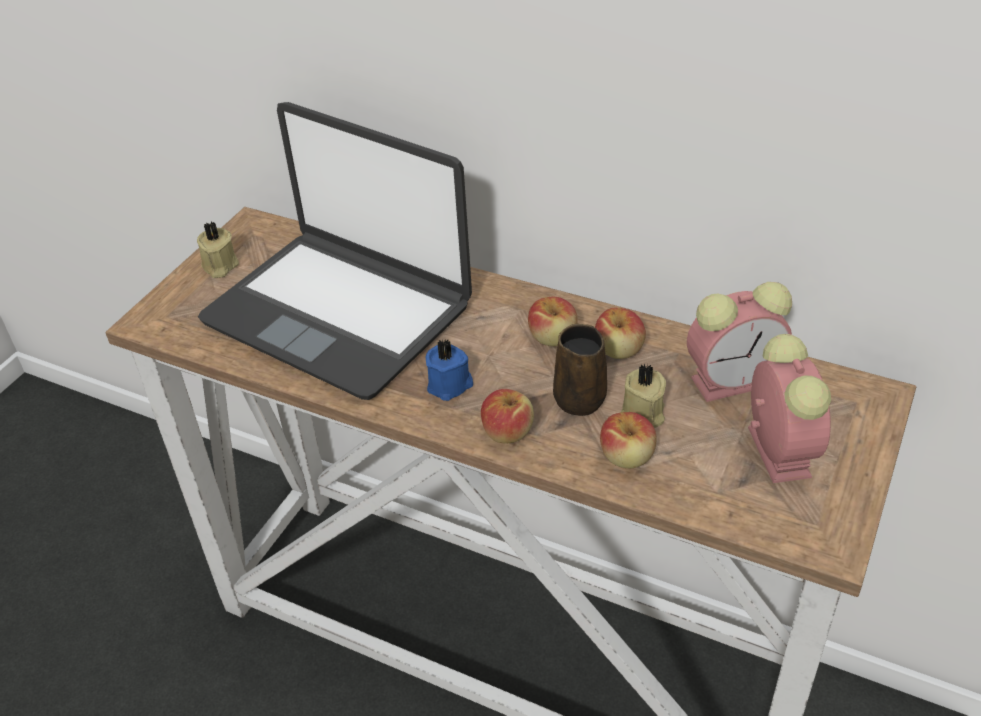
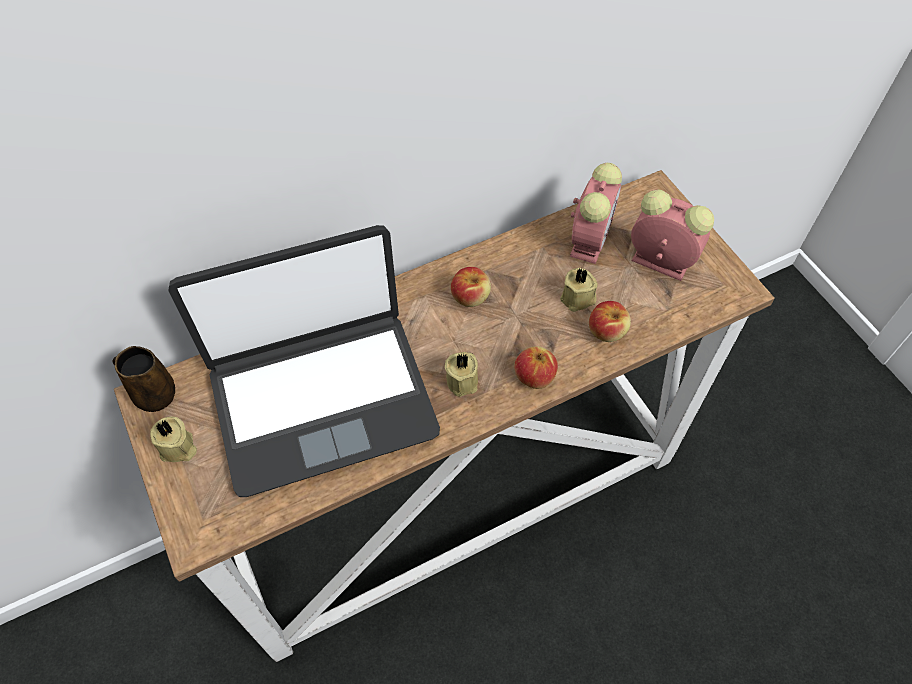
camera: 55 degrees left, 15 degrees up
blue candle [425,339,473,401] -> beige candle [445,352,478,397]
brown mug [553,324,607,416] -> brown mug moved to [112,346,175,412]
apple [595,308,646,359] -> none

